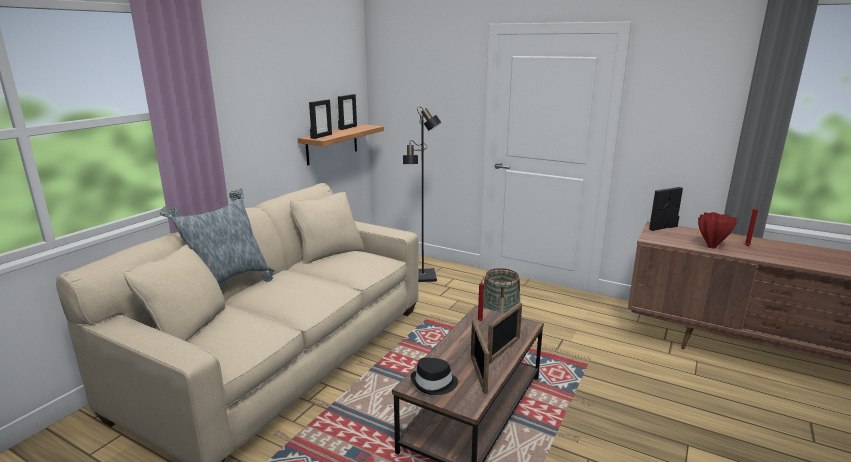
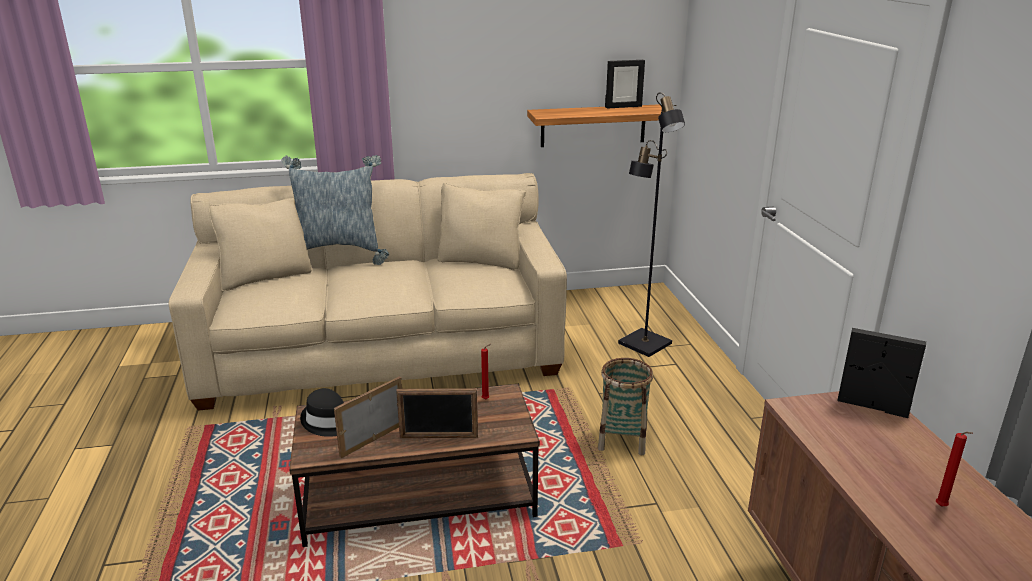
camera: 50 degrees right, 5 degrees up
picture frame [309,99,332,139] -> none
red vase [698,212,737,249] -> none

